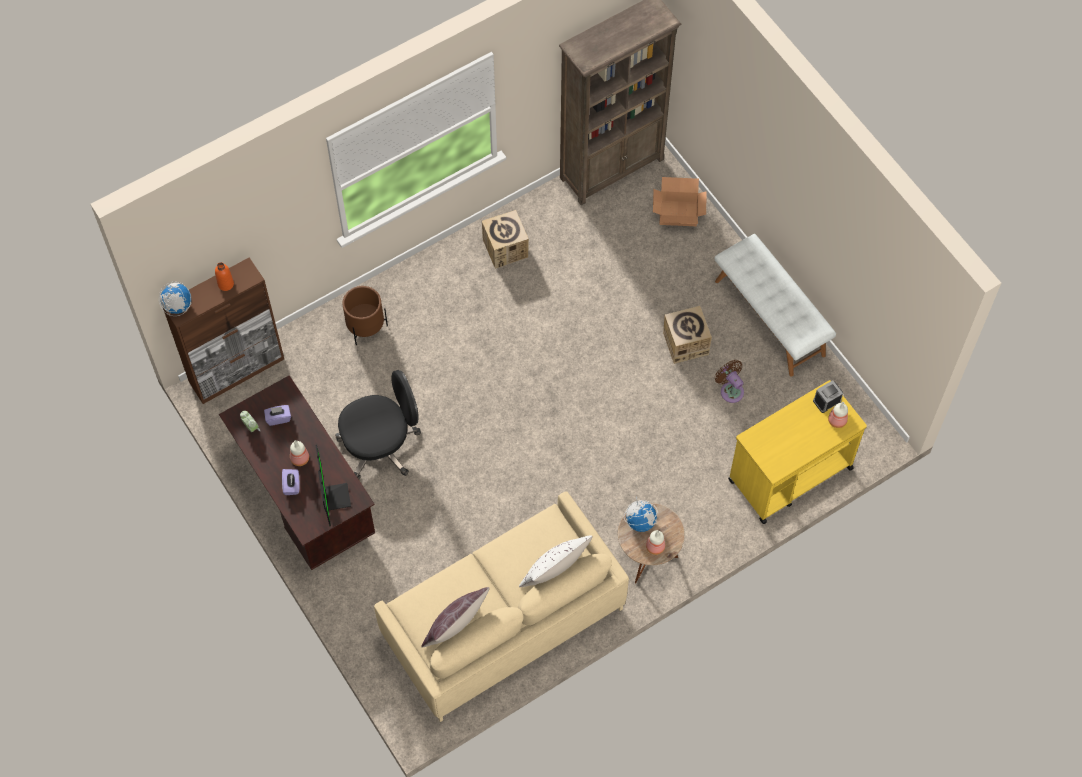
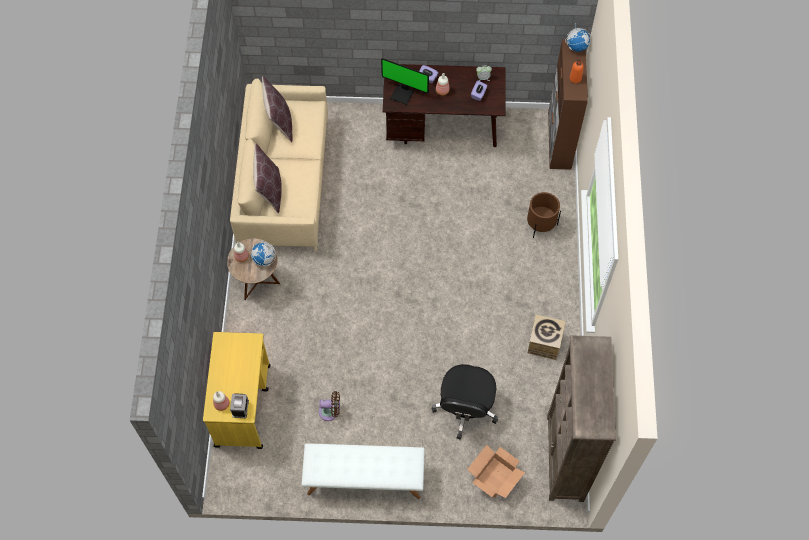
camera: 125 degrees right, 0 degrees up
black office chair [335,370,421,480] -> black office chair moved to [432,364,498,439]
white pillow [519,536,593,587] -> brown pillow [253,143,282,214]
cardboard box [663,306,712,364] -> none

